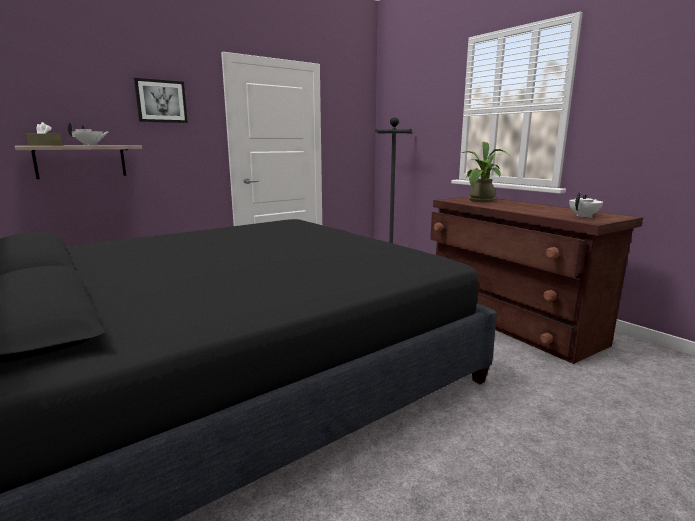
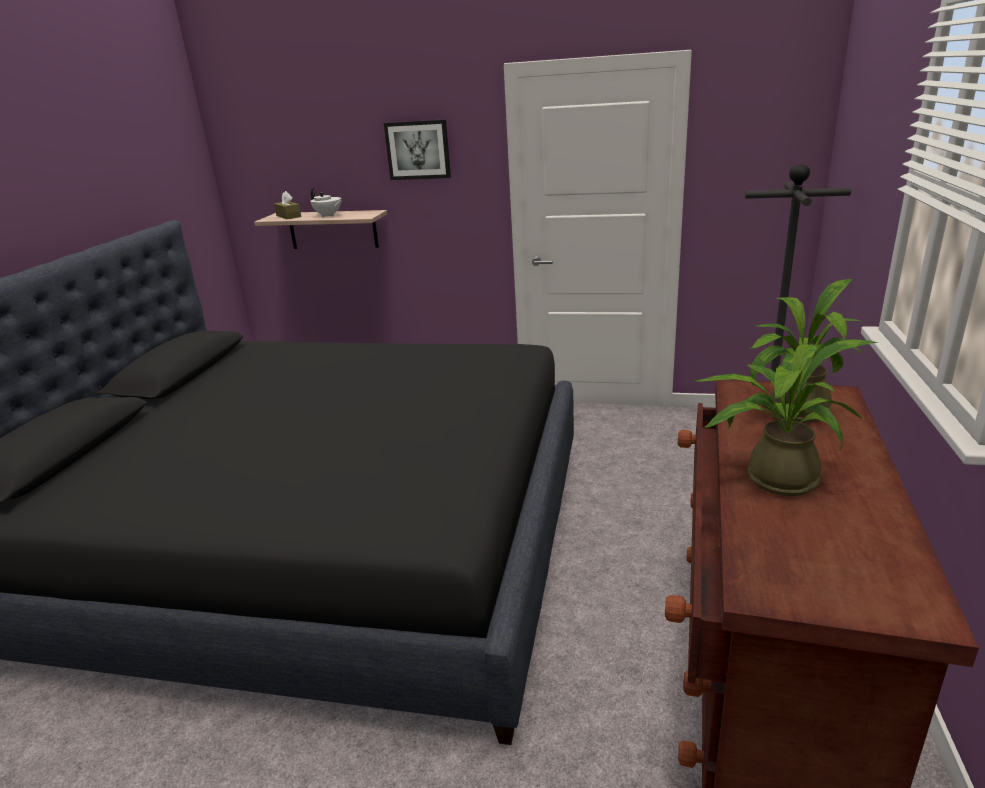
camera: 50 degrees right, 10 degrees up
white teapot [569,191,603,218] -> none
none -> potted plant [695,339,877,496]

